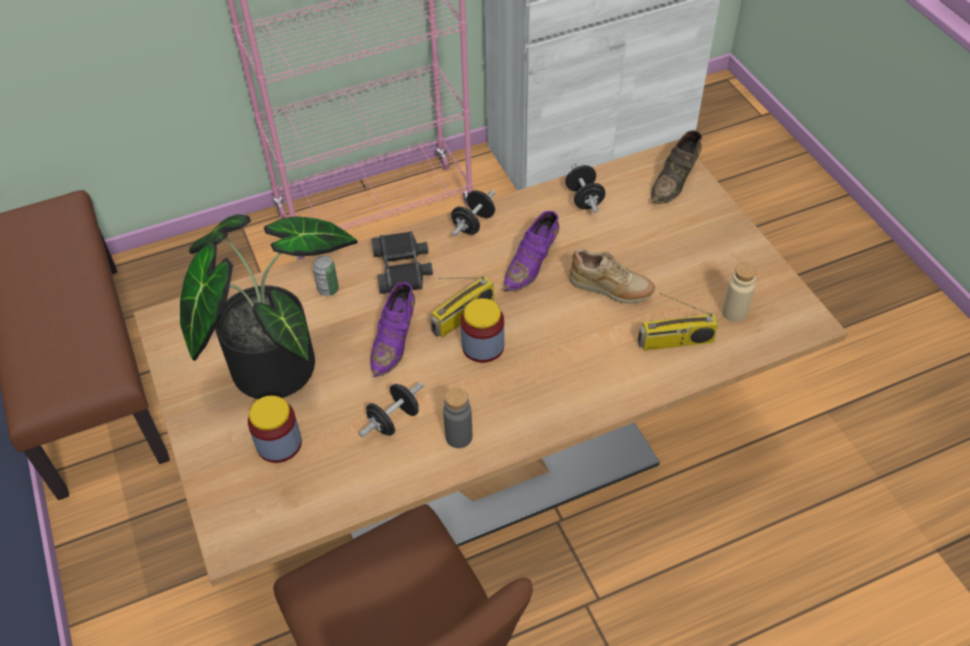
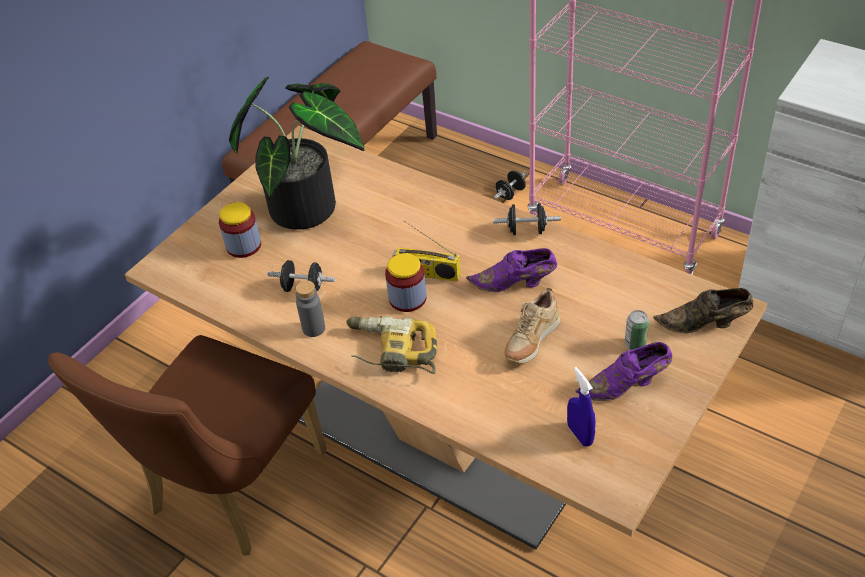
camera: 60 degrees right, 5 degrees down
can [313,256,339,296] -> can moved to [625,310,649,350]
purple shoe [370,282,415,377] -> purple shoe moved to [576,342,672,401]
black binoculars [371,231,433,294] -> none
black dumbbell [565,163,605,213] -> black dumbbell moved to [494,170,527,200]
beige shoe [569,249,655,304] -> beige shoe turned 45 degrees clockwise [504,288,560,364]
radio [638,293,718,351] -> none
beige bottle [722,263,757,322] -> blue spray bottle [567,367,596,447]
none -> power drill [346,316,437,374]

